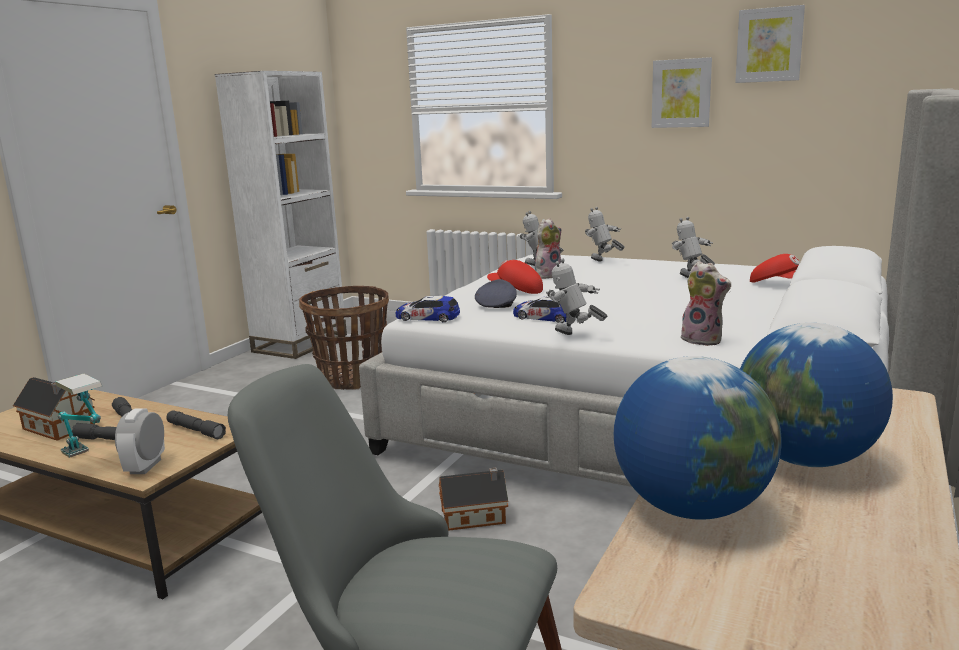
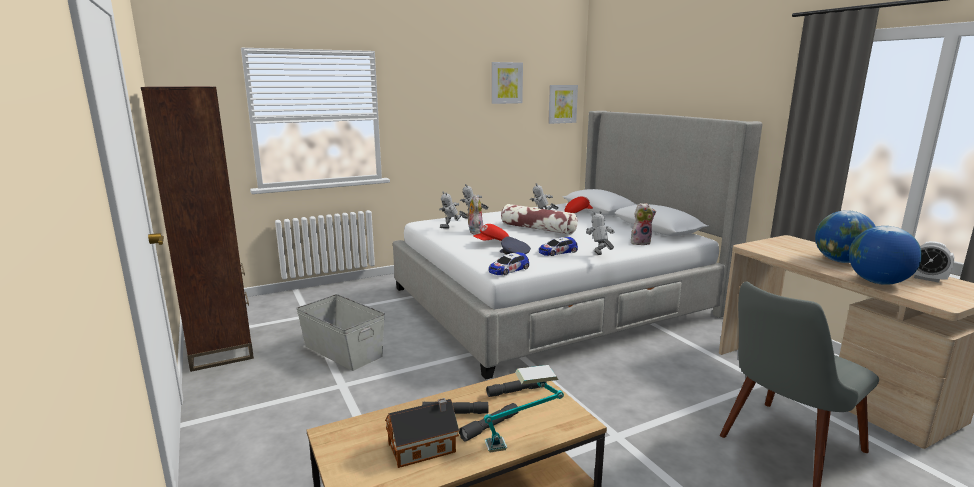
camera: 55 degrees left, 0 degrees up
alarm clock [115,408,165,474] -> alarm clock moved to [914,241,954,283]
white bookcase [215,71,347,359] -> brown bookcase [141,86,254,372]
basket [299,286,389,390] -> grey storage box [296,294,385,371]
toy house [439,468,509,531] -> none
toy robot [546,259,607,335] -> toy robot turned 90 degrees clockwise [586,211,615,255]
picture [652,57,712,128] -> picture moved to [548,85,578,124]
none -> pillow [501,204,578,235]

